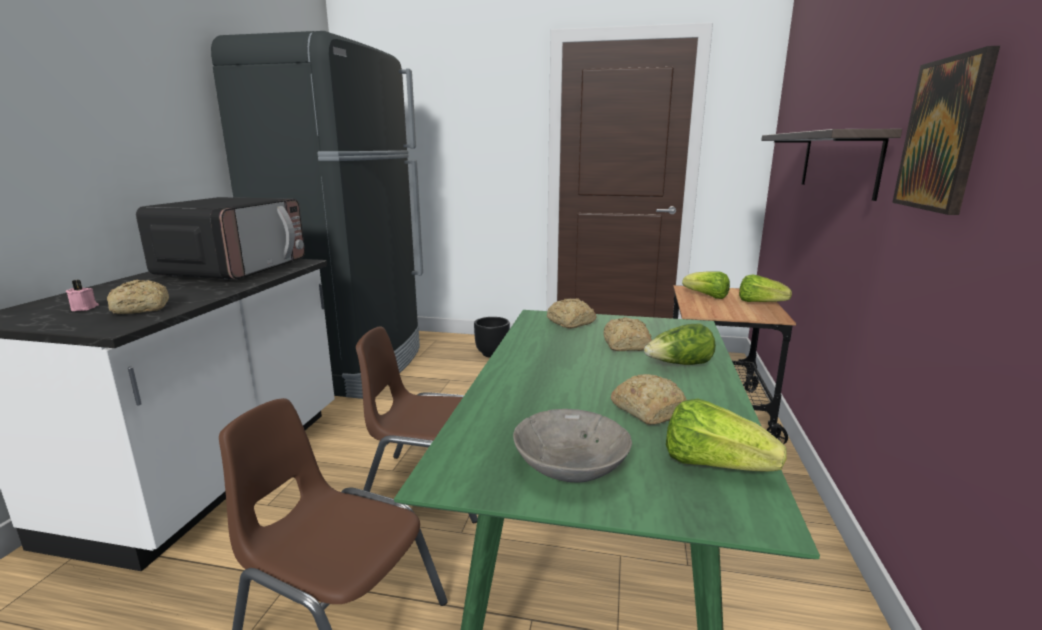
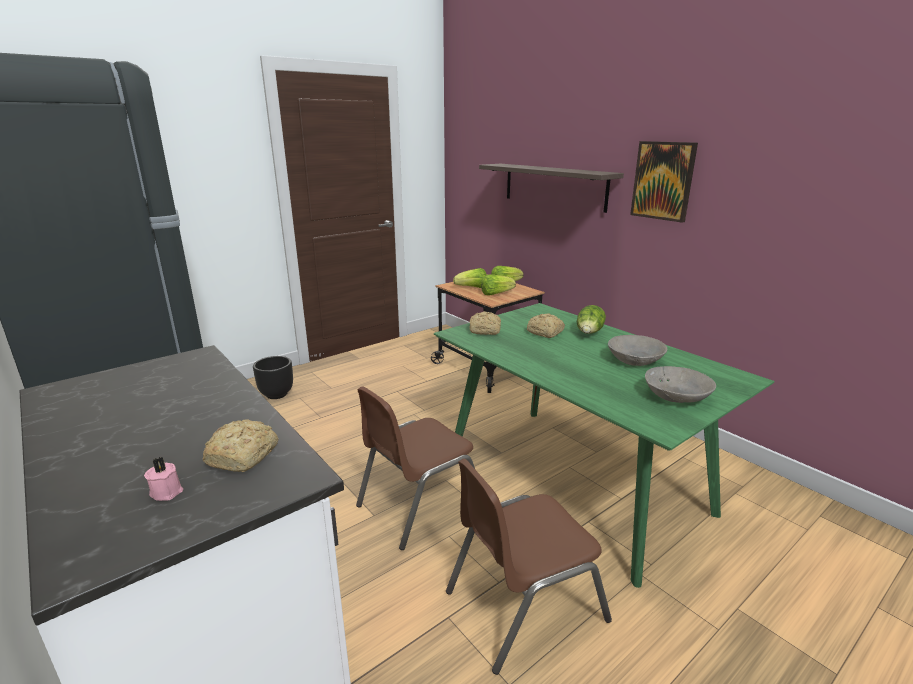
camera: 50 degrees left, 5 degrees up
microwave [136,197,305,279] -> none
bread [611,374,687,425] -> grey bowl [608,335,667,366]
lettuce [666,399,787,471] -> lettuce moved to [481,274,516,295]

